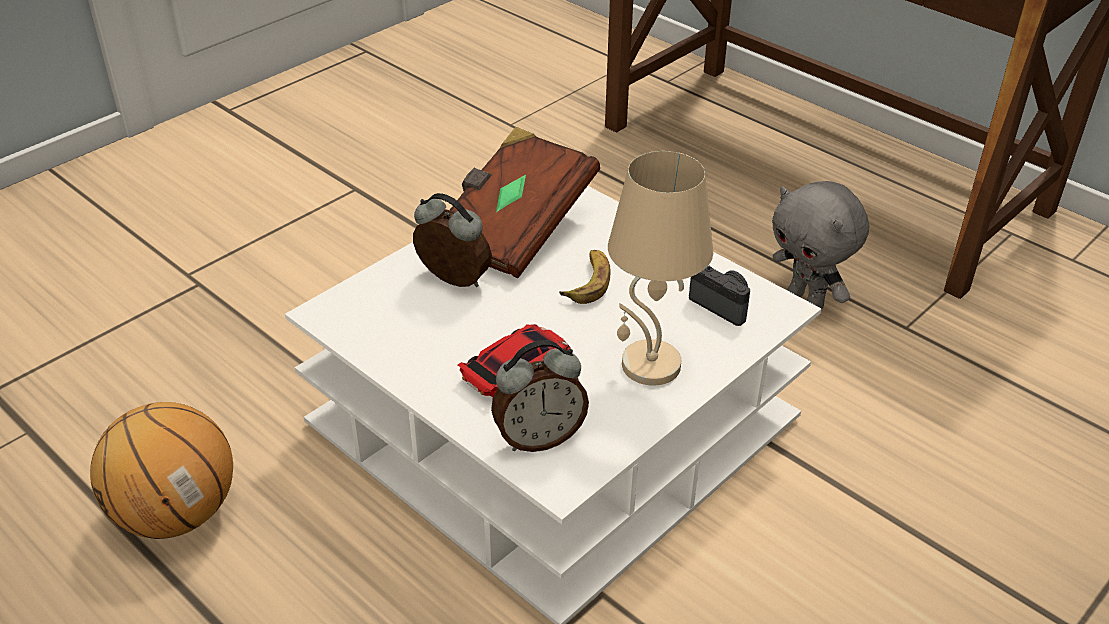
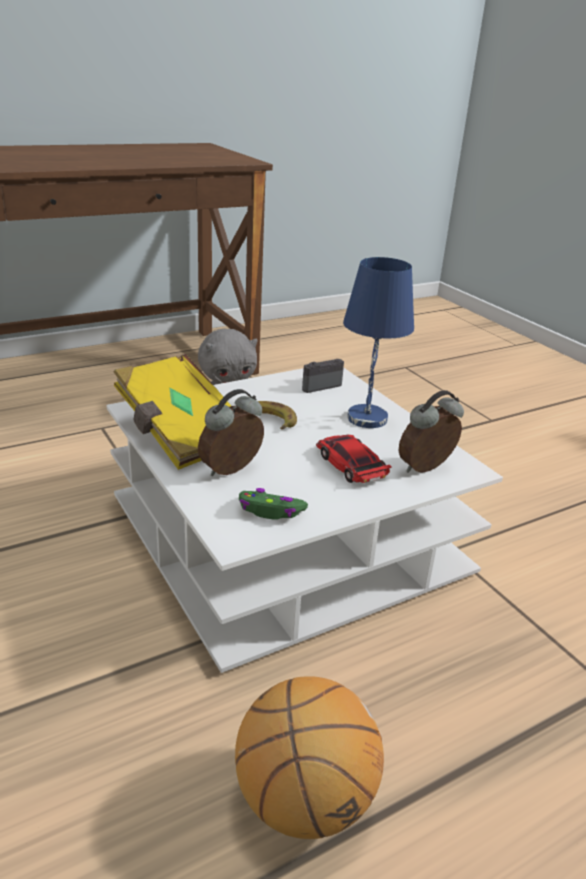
camera: 75 degrees left, 10 degrees down
brown book [450,127,600,278] -> yellow book [114,354,231,470]
alarm clock [491,340,589,452] -> alarm clock turned 120 degrees counterclockwise [398,390,464,473]
beige table lamp [608,151,713,386] -> blue table lamp [343,257,414,428]
none -> green game controller [239,488,308,520]

